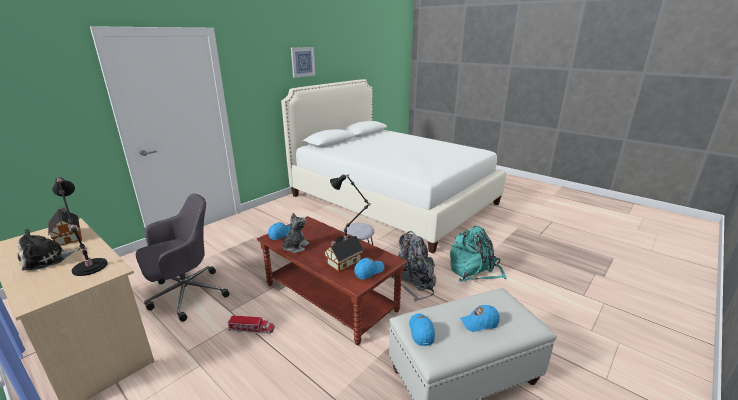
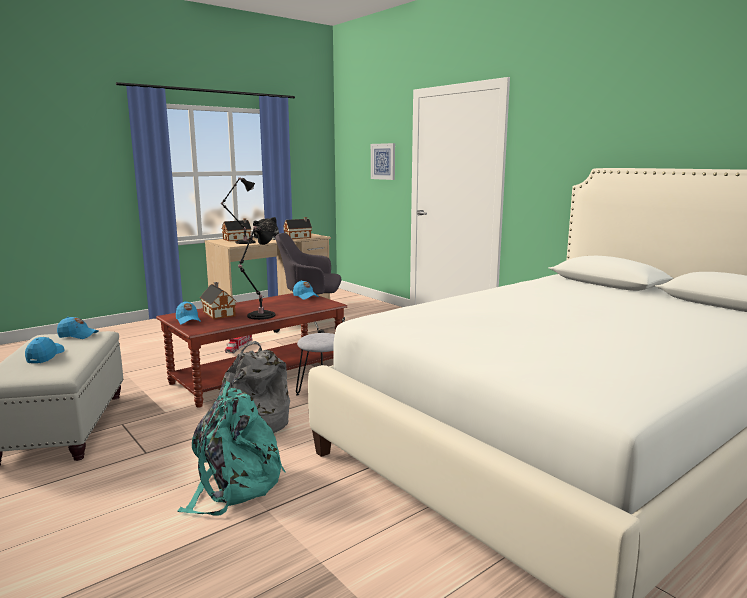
camera: 100 degrees right, 10 degrees down
grey office chair [136,194,230,322] -> grey office chair turned 120 degrees clockwise [273,233,345,333]
plush toy [282,213,309,253] -> none
picture [291,47,315,78] -> picture moved to [371,143,395,180]
none -> toy house [222,218,252,241]

